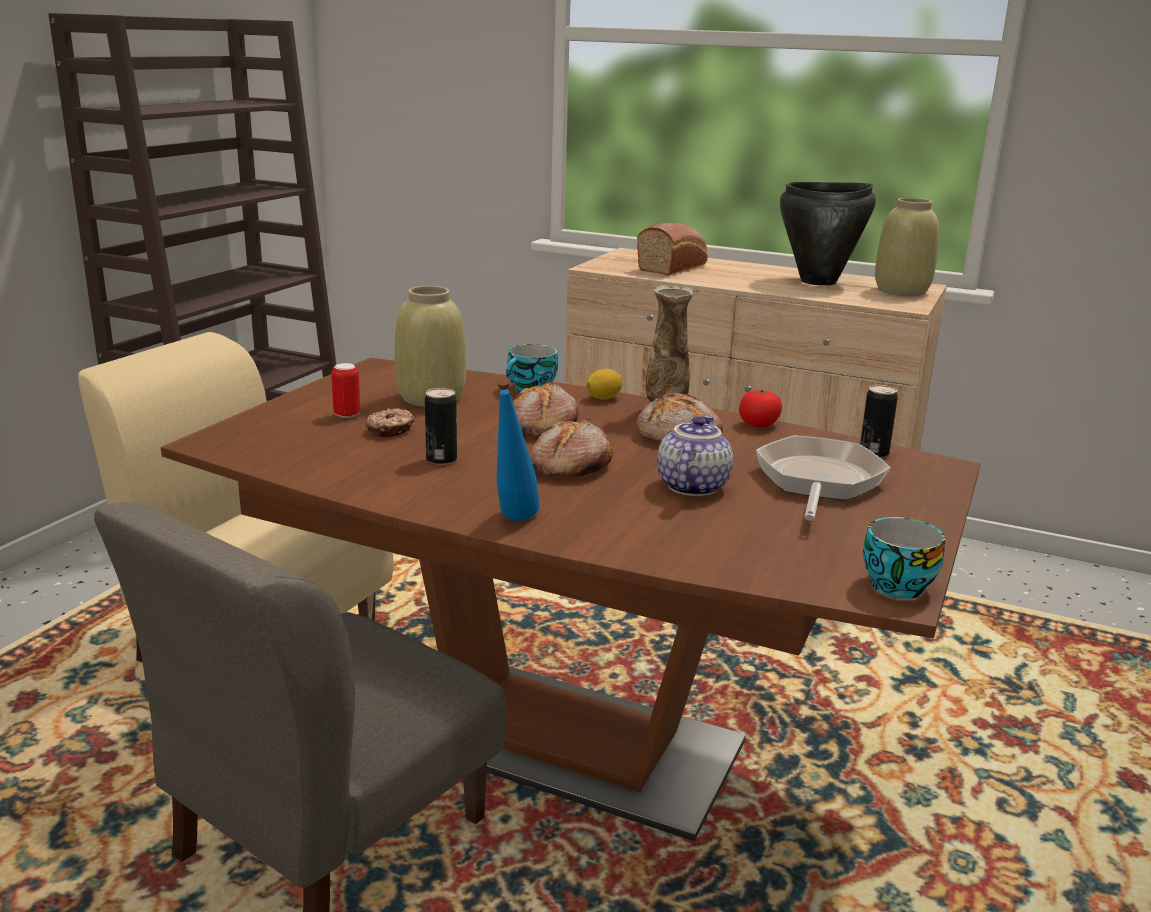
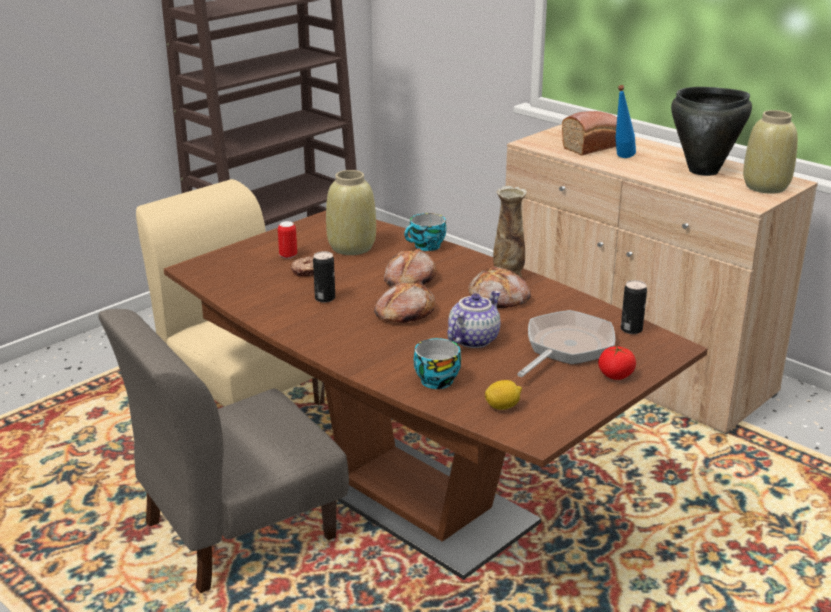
camera: 20 degrees right, 5 degrees up
blue bottle [496,377,539,521] -> blue bottle moved to [615,85,636,158]
lemon [586,369,622,400] -> lemon moved to [485,380,522,410]
tomato [739,389,782,428] -> tomato moved to [598,346,636,380]
cup [863,517,945,599] -> cup moved to [414,338,461,389]

